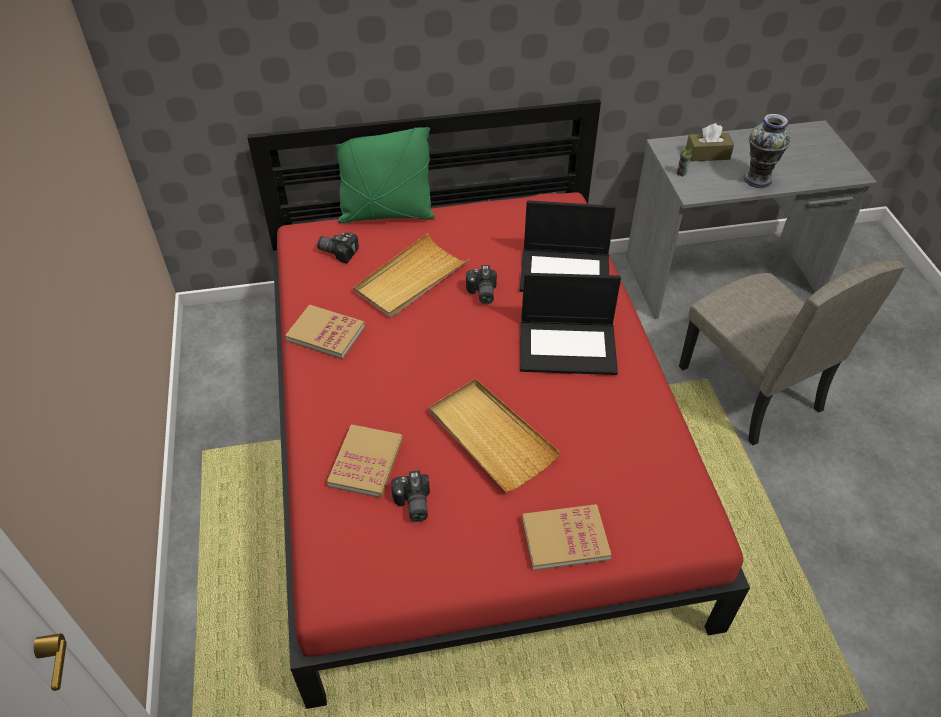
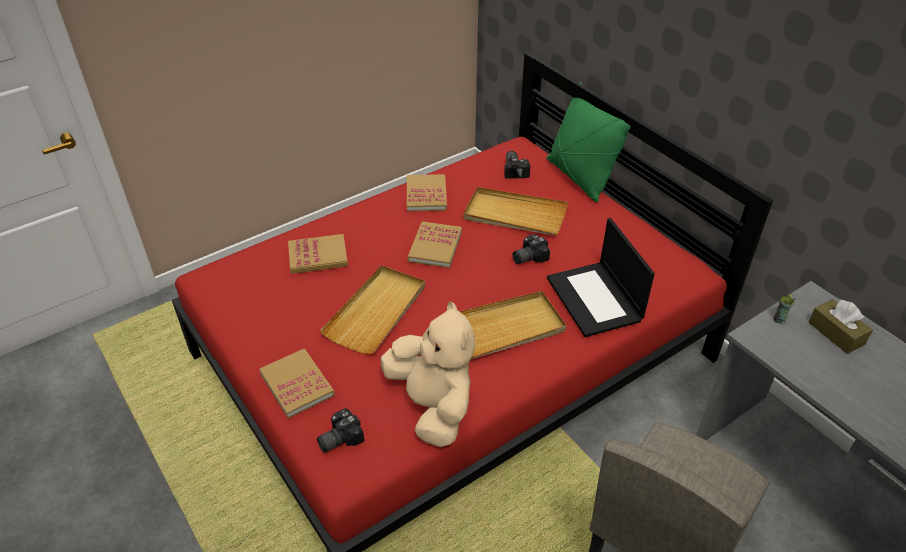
camera: 65 degrees right, 5 degrees down
camera [391,470,430,522] -> camera moved to [317,408,364,452]
laptop [520,273,621,375] -> beige tray [459,291,566,359]
vase [744,114,790,188] -> none
none -> beige plush toy [380,301,475,447]
none -> book [408,221,462,268]

